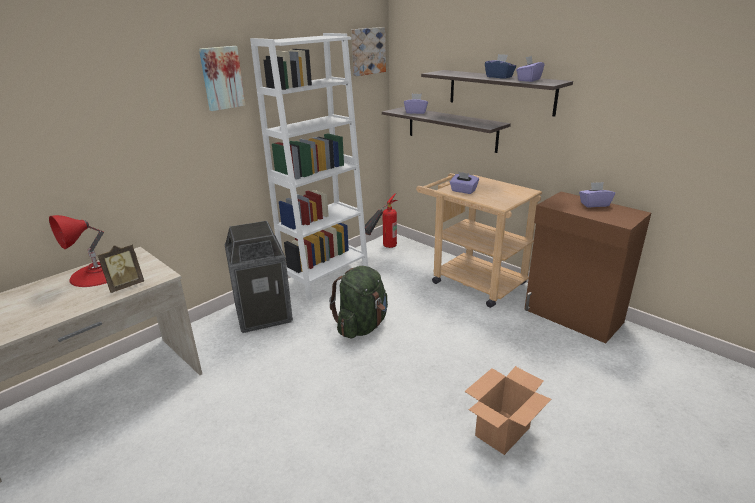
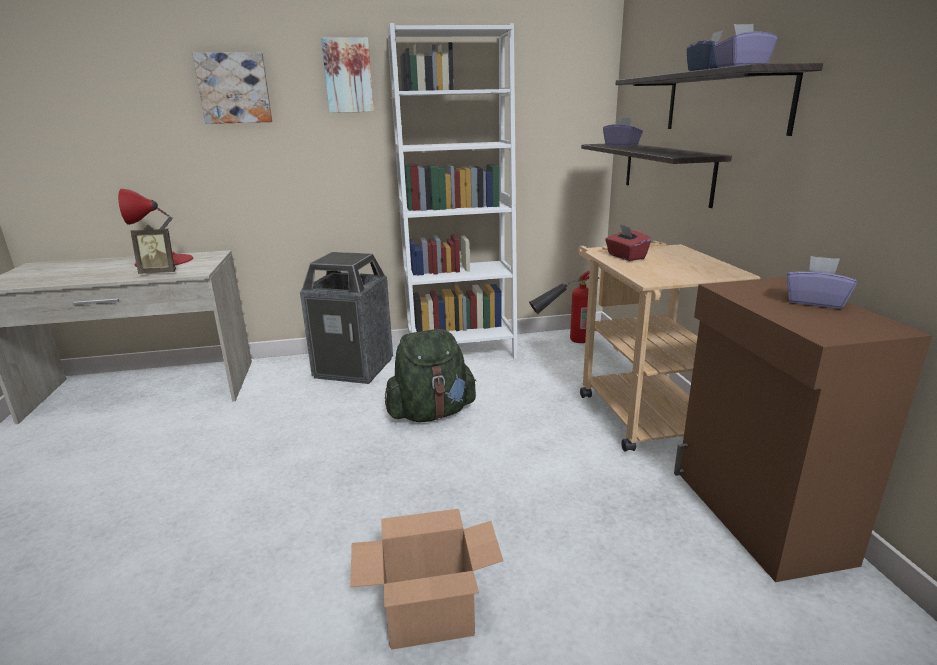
camera: 35 degrees right, 5 degrees down
picture [352,27,386,76] -> picture moved to [192,52,272,124]
purple tissue box [450,172,479,194] -> red tissue box [605,224,651,261]

